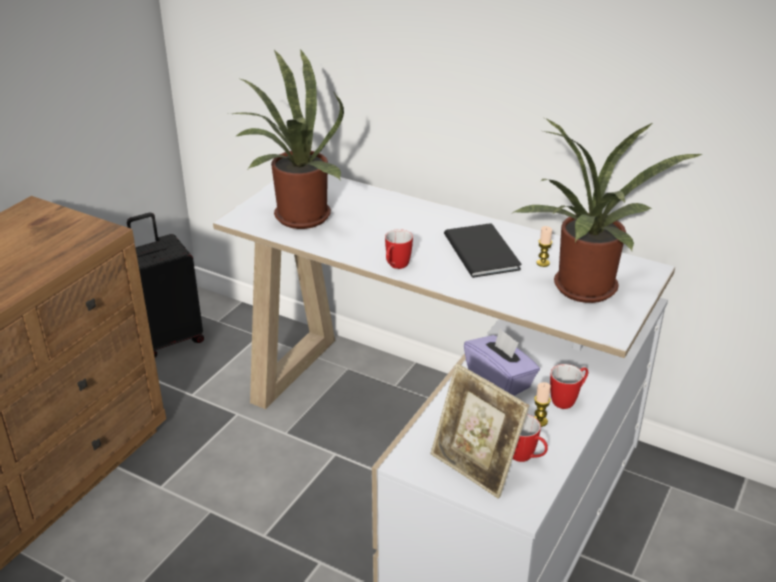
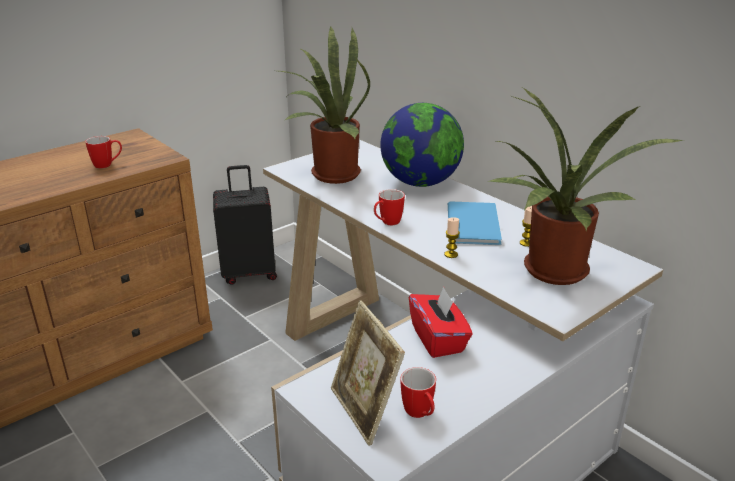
camera: 20 degrees right, 5 degrees down
black book [444,223,521,278] -> blue book [448,201,502,245]
purple tissue box [464,328,540,396] -> red tissue box [409,287,472,358]
candle [534,382,551,427] -> candle moved to [444,217,460,258]
mug [550,364,588,409] -> mug moved to [85,136,122,169]
none -> globe [380,103,464,187]

